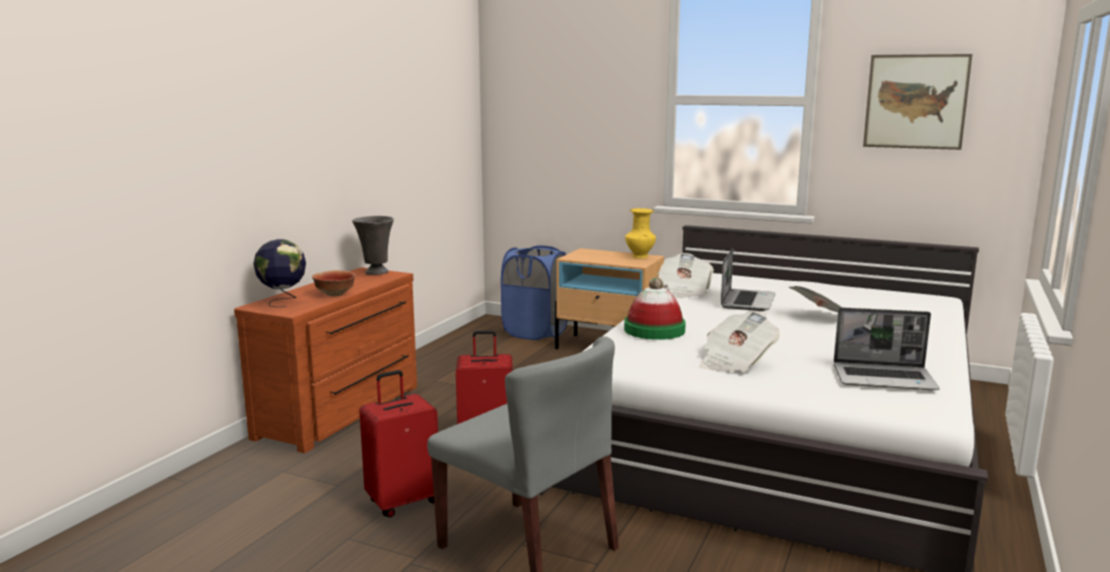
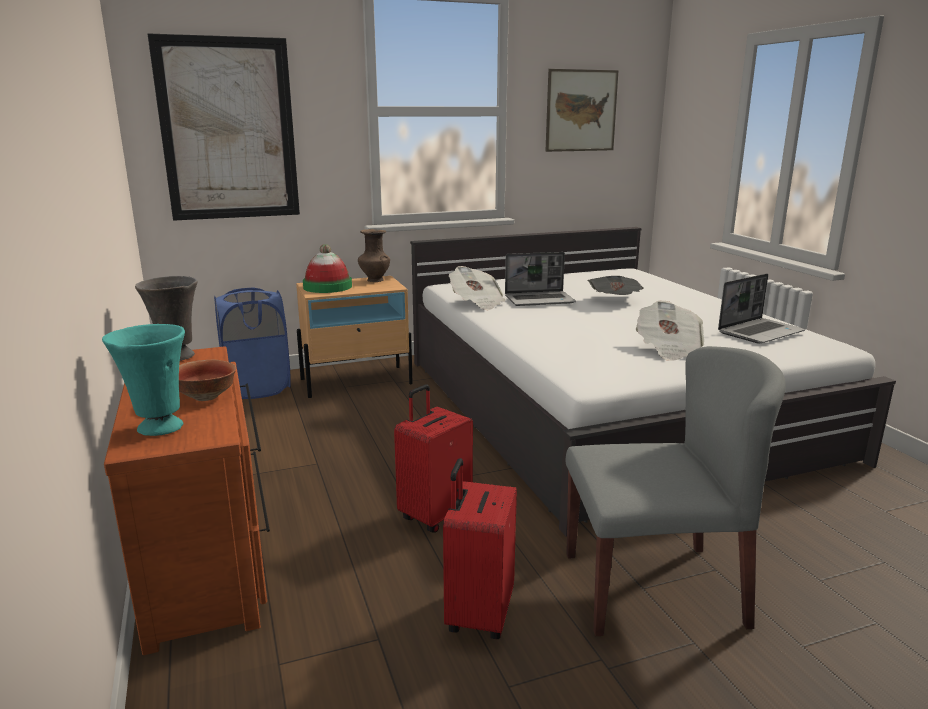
camera: 45 degrees left, 5 degrees up
globe [254,239,306,307] -> turquoise vase [102,324,185,436]
hat [624,277,686,340] -> hat moved to [303,244,352,293]
yellow vase [625,208,656,259] -> brown vase [358,229,390,282]
laptop [721,248,776,311] -> laptop turned 105 degrees clockwise [505,252,576,306]
none -> picture [147,33,300,221]

